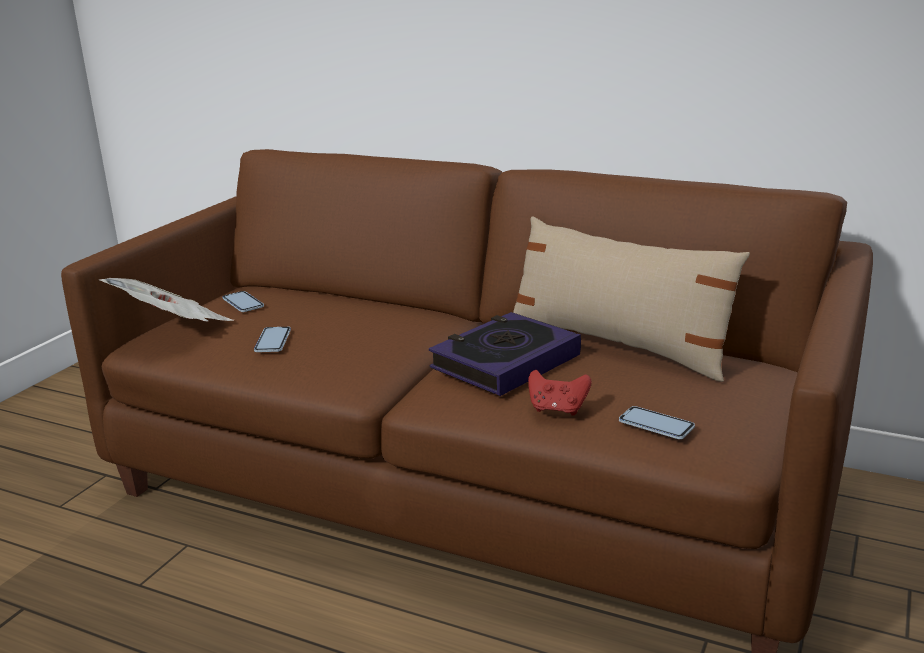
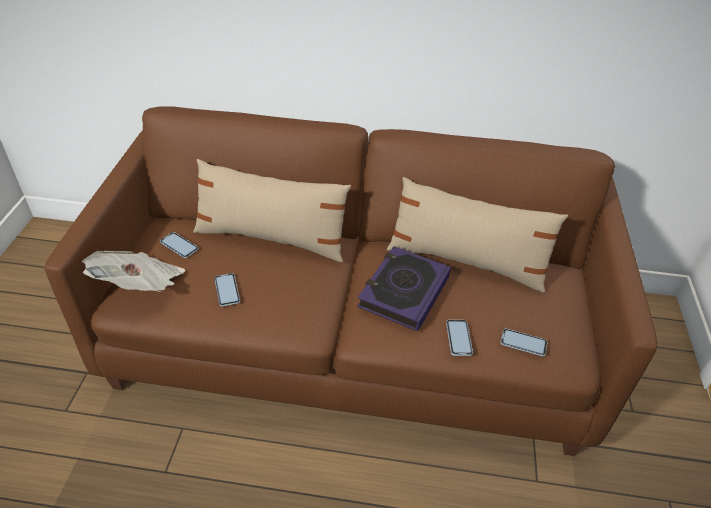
camera: 20 degrees left, 20 degrees up
red game controller [528,370,591,416] -> phone [446,320,473,356]
none -> beige pillow [194,159,351,262]

